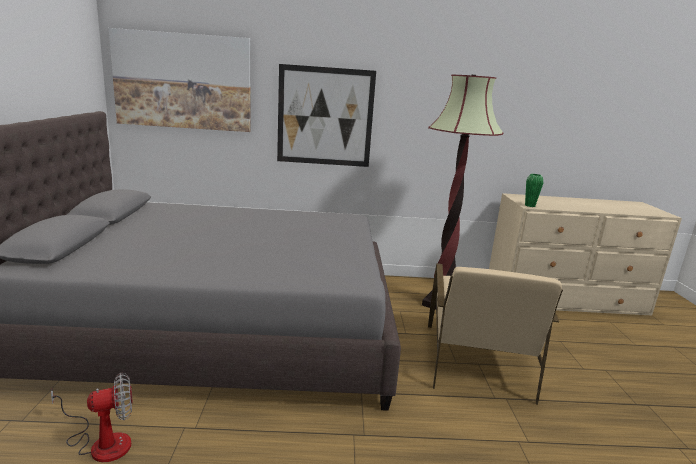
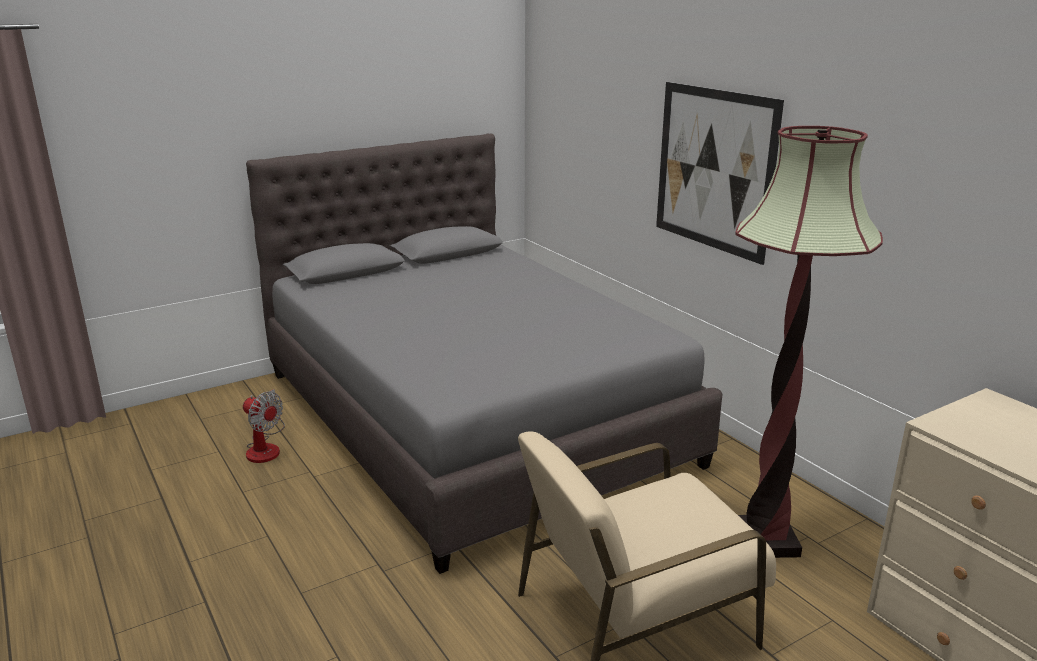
camera: 60 degrees right, 5 degrees up
picture [108,28,250,132] -> none
green vase [525,174,543,207] -> none

